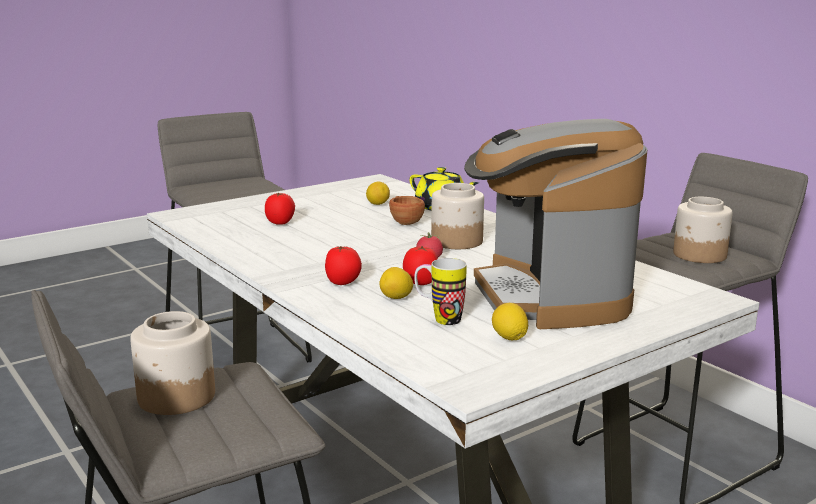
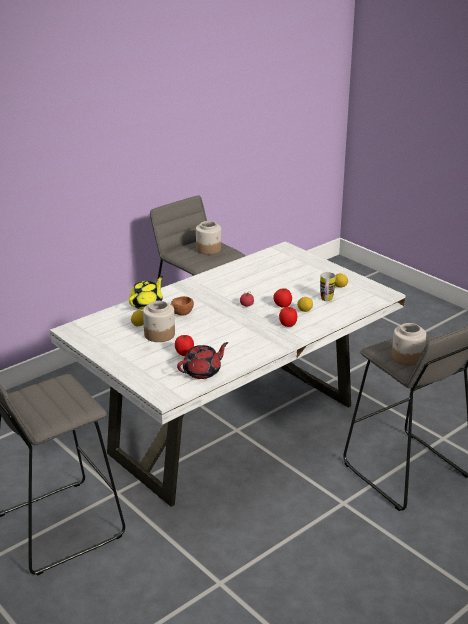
camera: 95 degrees left, 10 degrees up
jar [431,183,484,249] -> jar moved to [143,301,175,342]
coffee machine [464,119,648,329] -> none
none -> red teapot [177,342,228,379]

